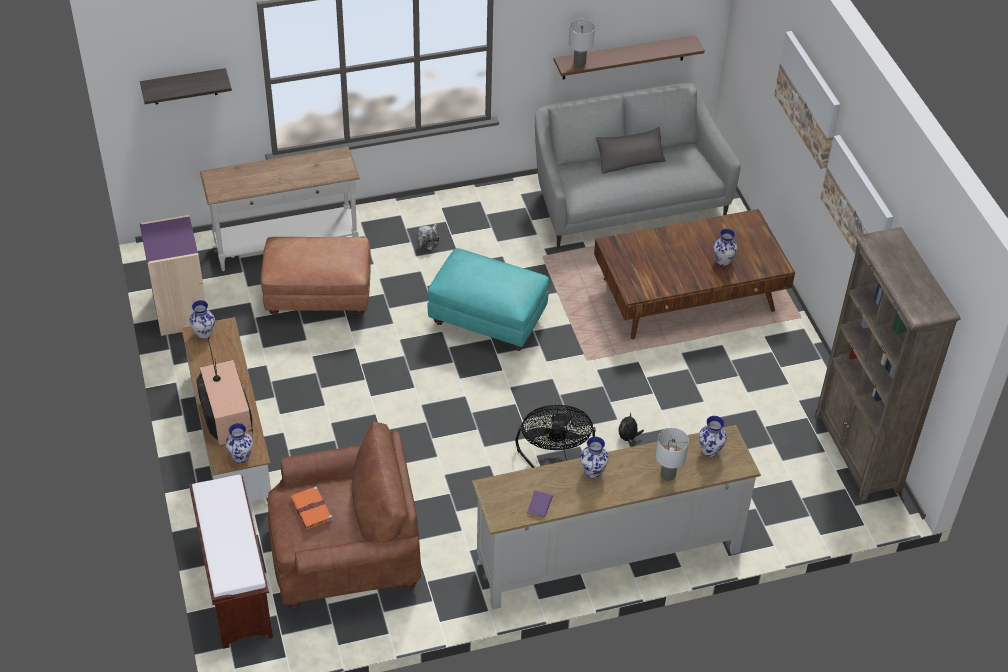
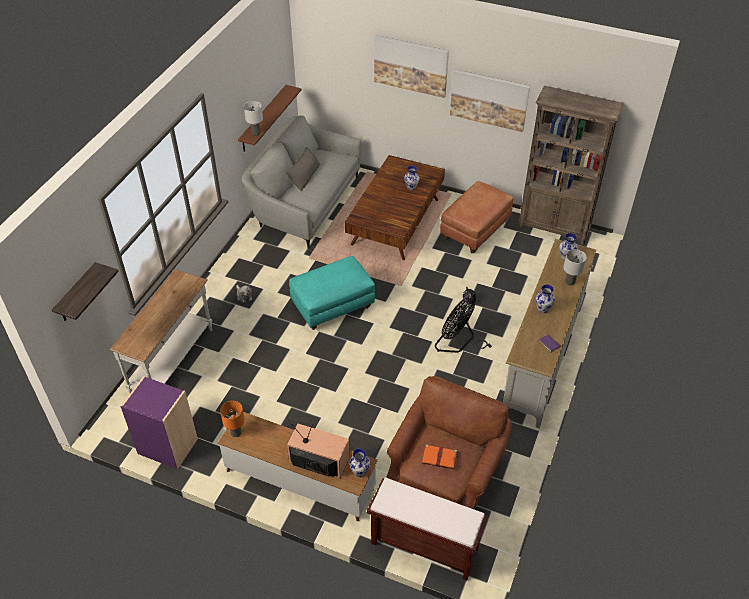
camera: 50 degrees left, 0 degrees up
vase [189,300,215,339] -> orange table lamp [220,401,245,437]
brown ottoman [261,237,371,316] -> brown ottoman moved to [440,181,514,253]

